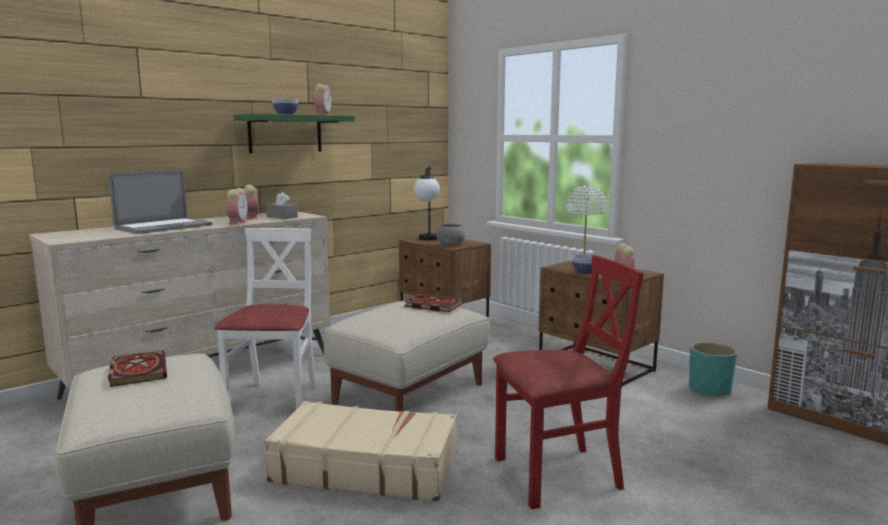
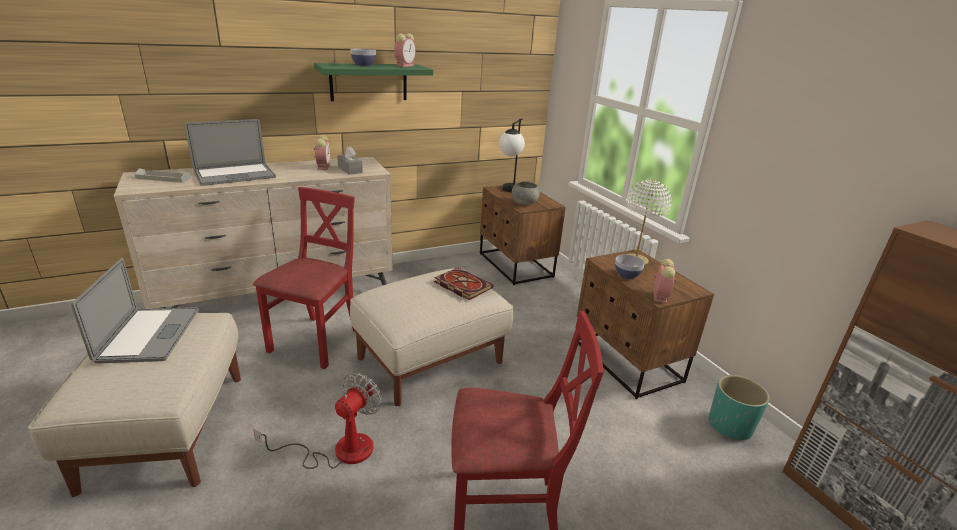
camera: 15 degrees right, 15 degrees up
book [108,350,167,387] -> laptop [71,258,199,364]
white chair [214,228,316,409] -> red chair [253,187,356,369]
alarm clock [226,188,248,225] -> none
beige suitcase [264,401,457,502] -> fan [253,373,382,469]
none -> grey tray [135,168,191,183]

